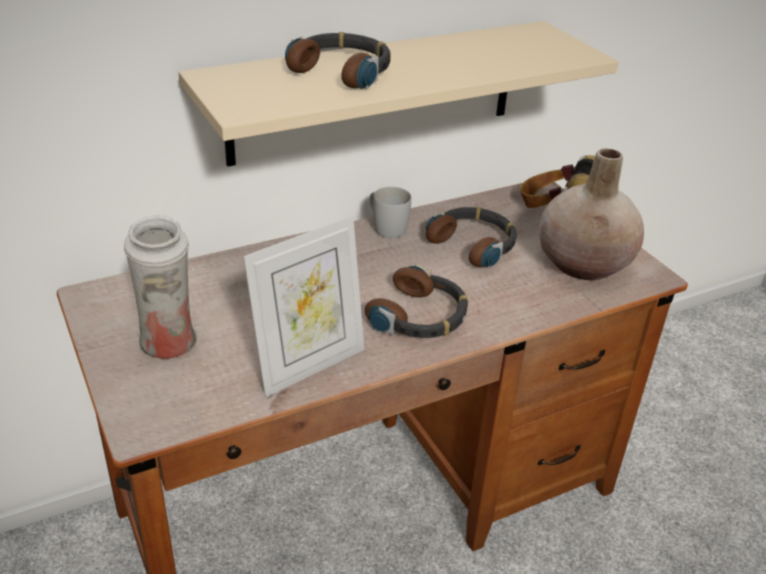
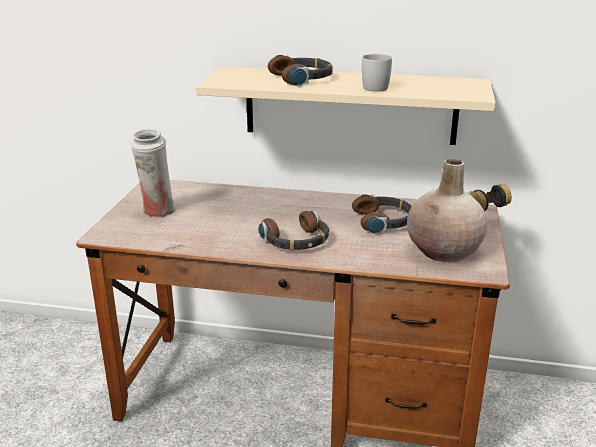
camera: 40 degrees right, 10 degrees down
picture frame [243,216,364,397] -> none
white mug [370,187,411,238] -> white mug moved to [362,54,392,92]

